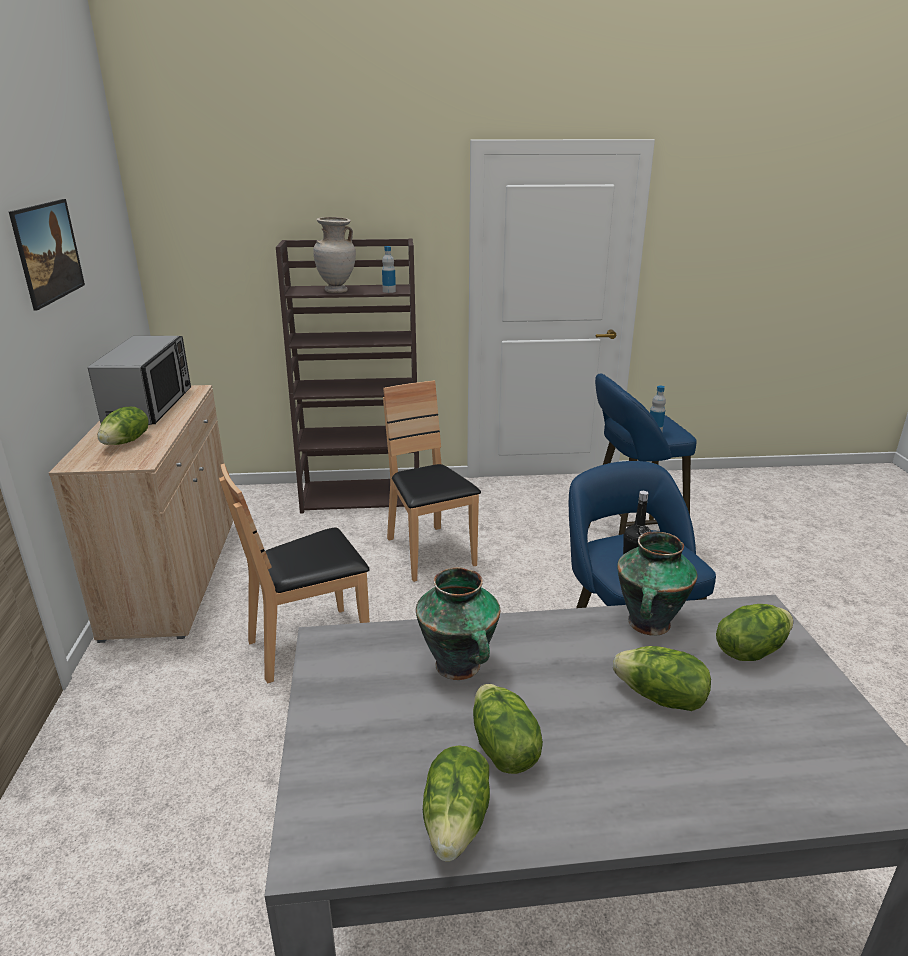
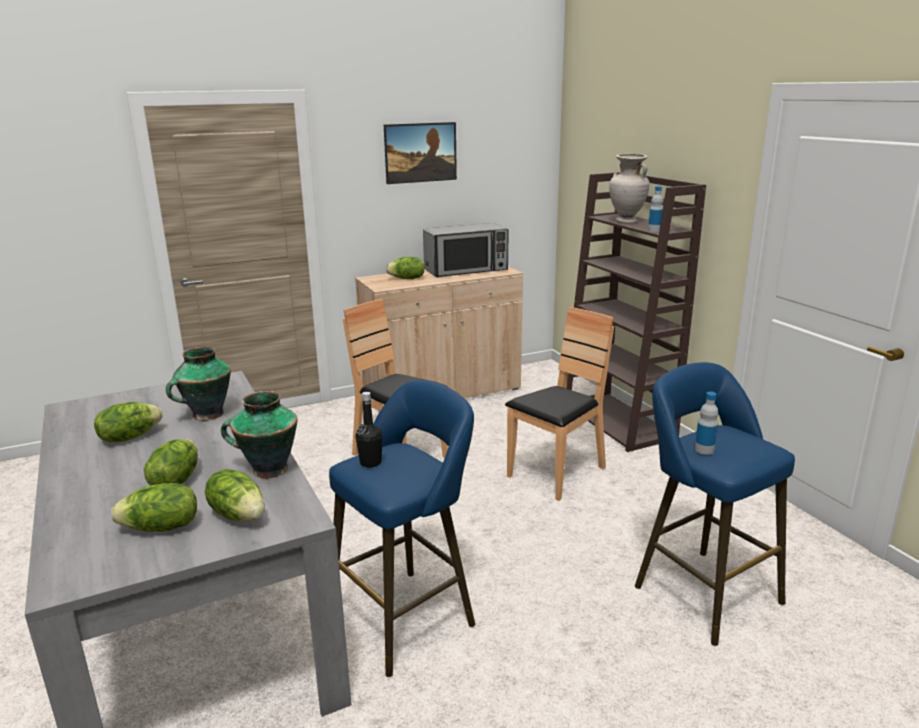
camera: 70 degrees right, 5 degrees down
lettuce [423,745,490,862] -> lettuce moved to [111,483,197,532]

